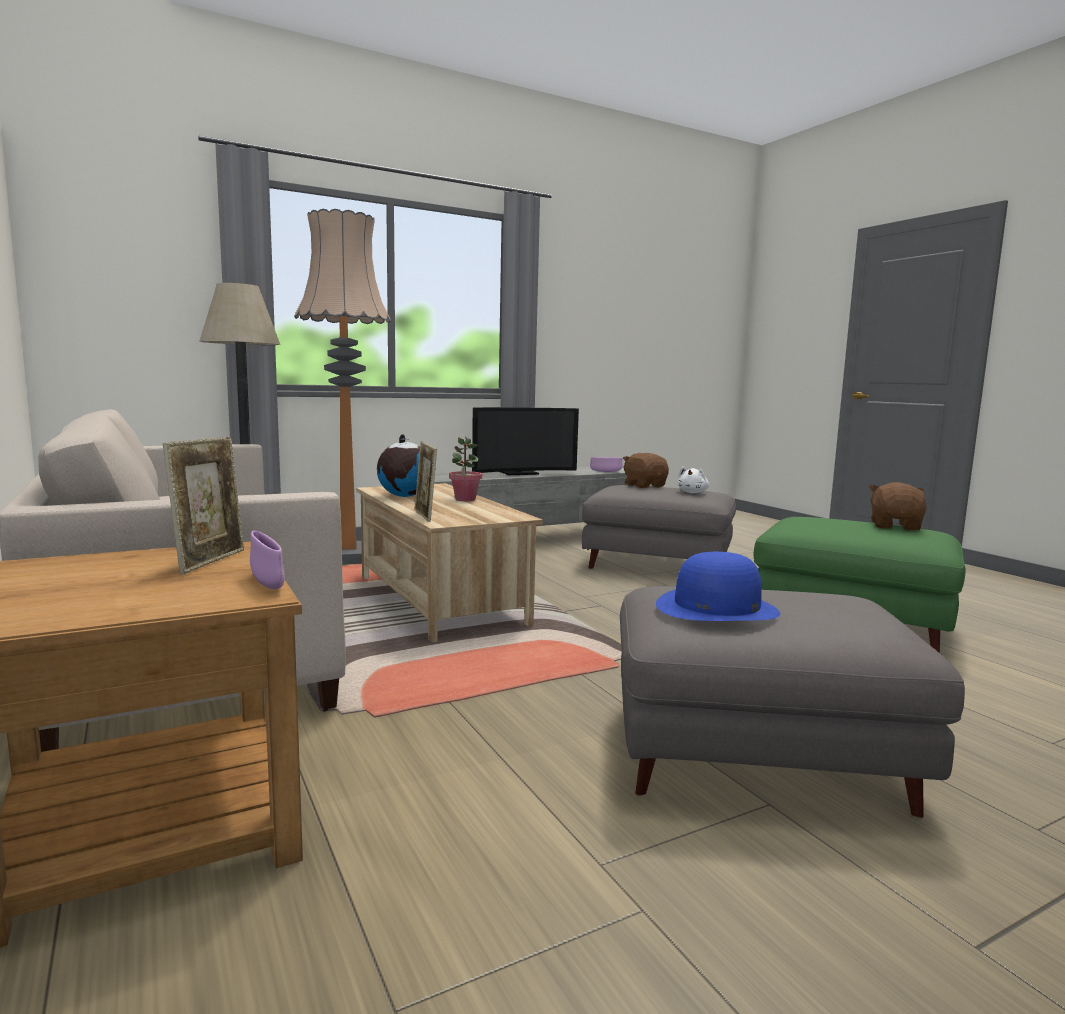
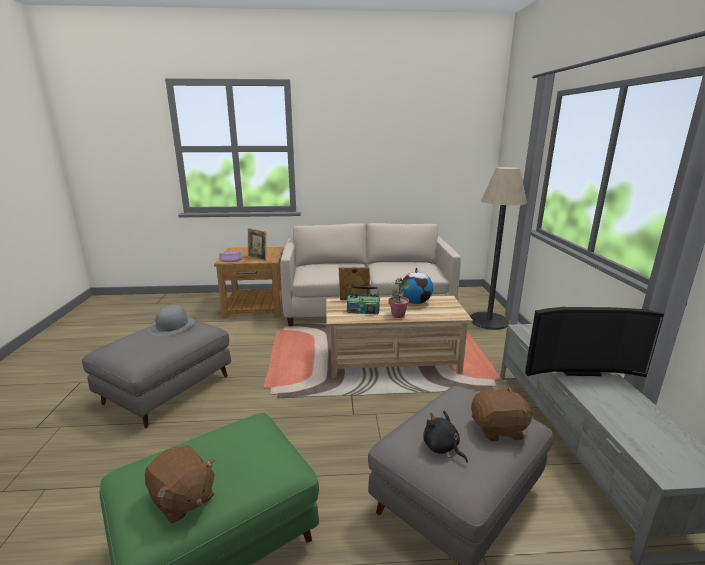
camera: 115 degrees right, 10 degrees up
floor lamp [294,209,391,564] -> none
television [472,407,579,475] -> television turned 90 degrees counterclockwise [525,307,664,377]
purple bowl [590,457,623,472] -> none
blue hat [656,552,780,621] -> grey hat [149,305,195,337]
white plush toy [678,467,709,493] -> black plush toy [423,411,468,463]
none -> radio [347,286,380,315]

